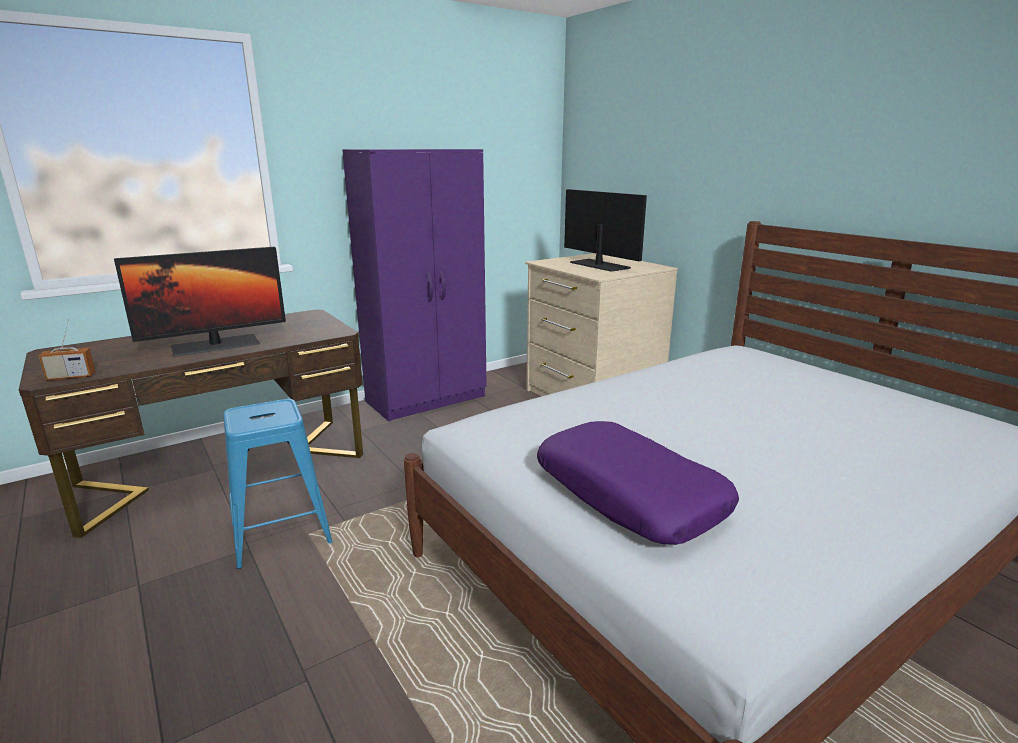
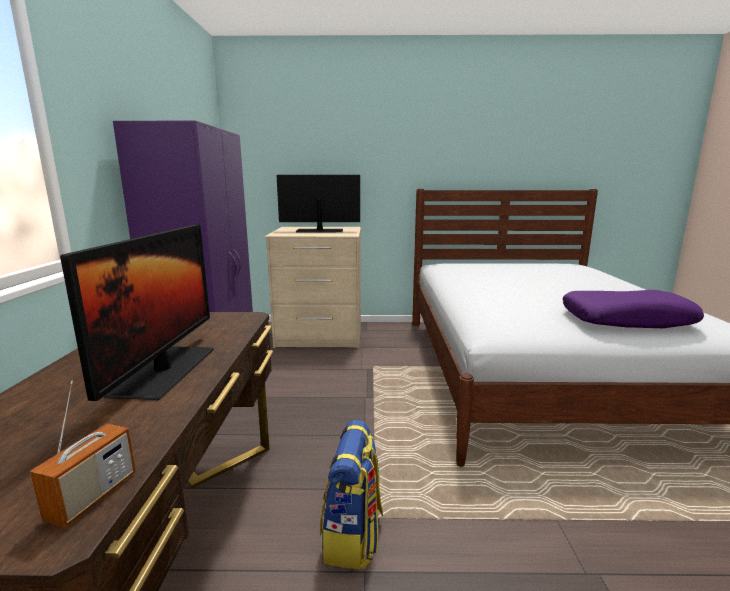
camera: 55 degrees left, 5 degrees down
blue stool [223,399,333,569] -> backpack [320,420,383,570]

